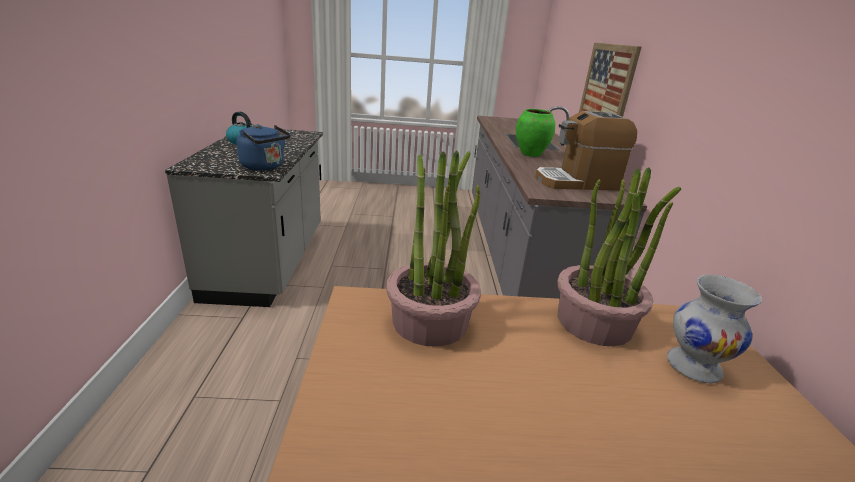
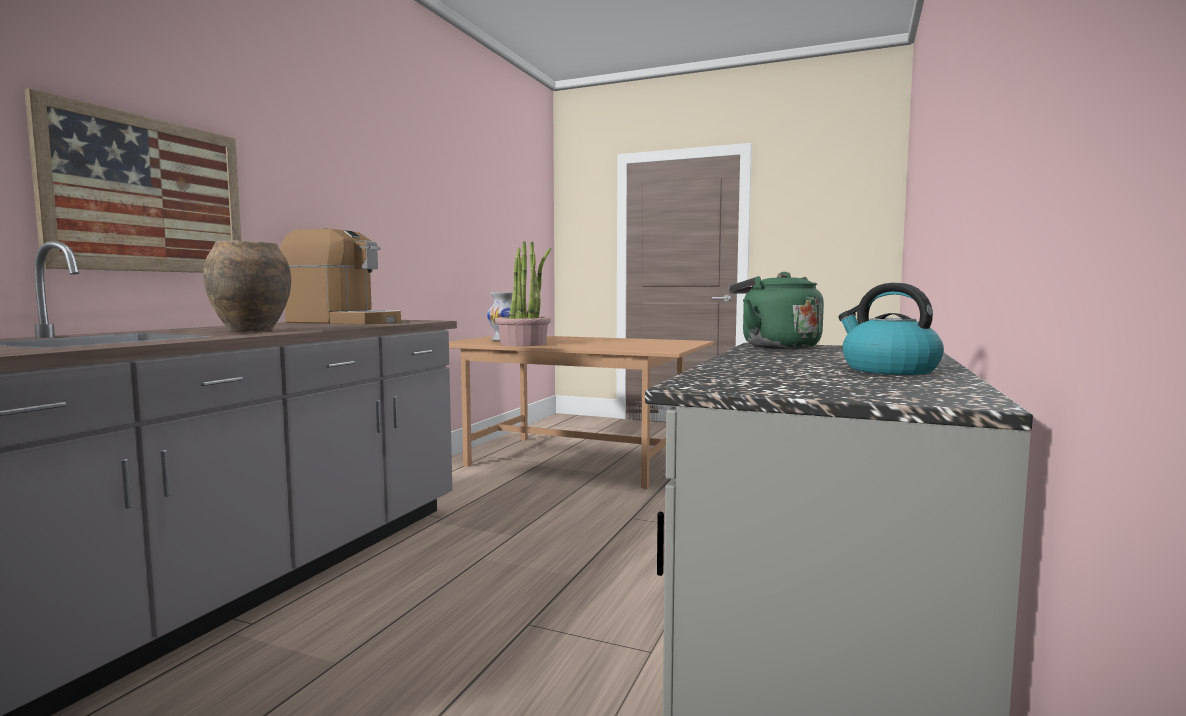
camera: 155 degrees left, 20 degrees down
blue kettle [236,124,291,170] -> green kettle [729,272,824,349]
potted plant [386,151,481,347] -> none
green vase [516,109,555,157] -> brown vase [203,241,291,332]

